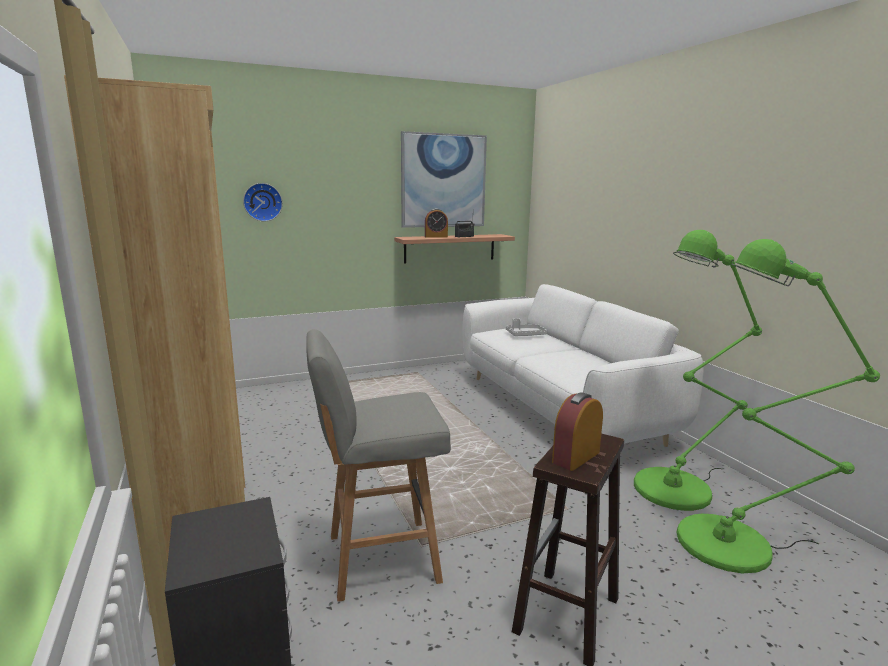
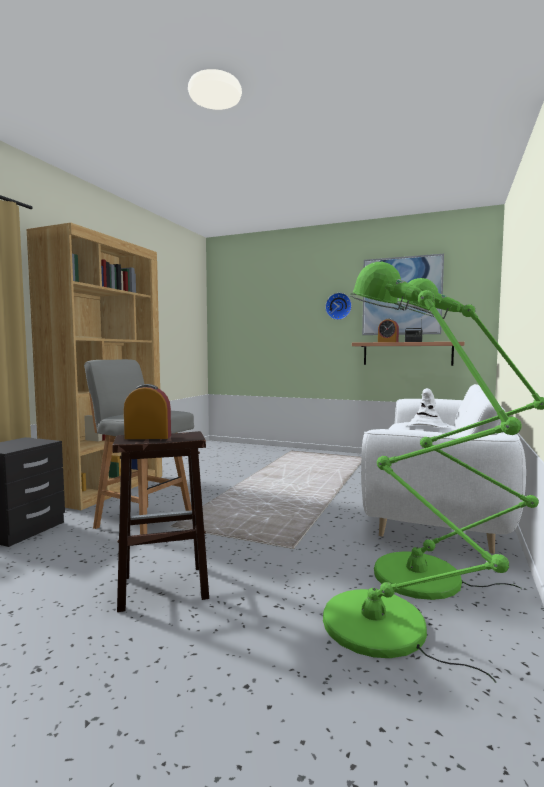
camera: 45 degrees right, 10 degrees down
wall clock [243,183,283,222] -> wall clock moved to [325,293,352,320]
grey tray [506,319,547,336] -> white hat [403,388,450,428]

